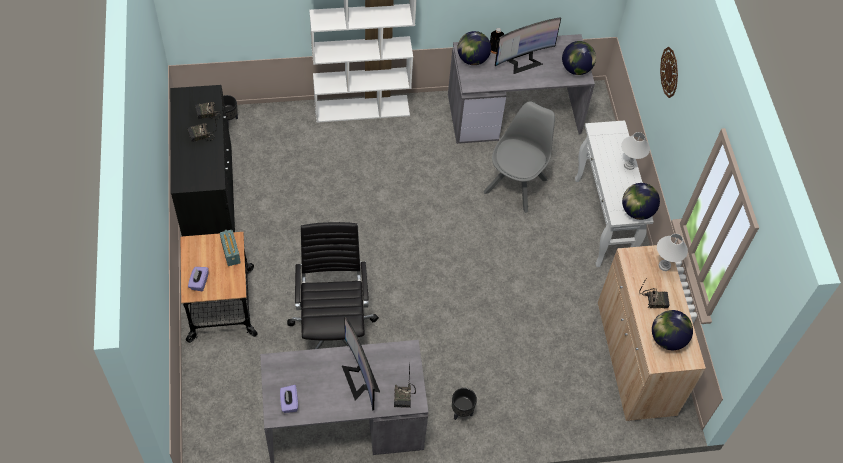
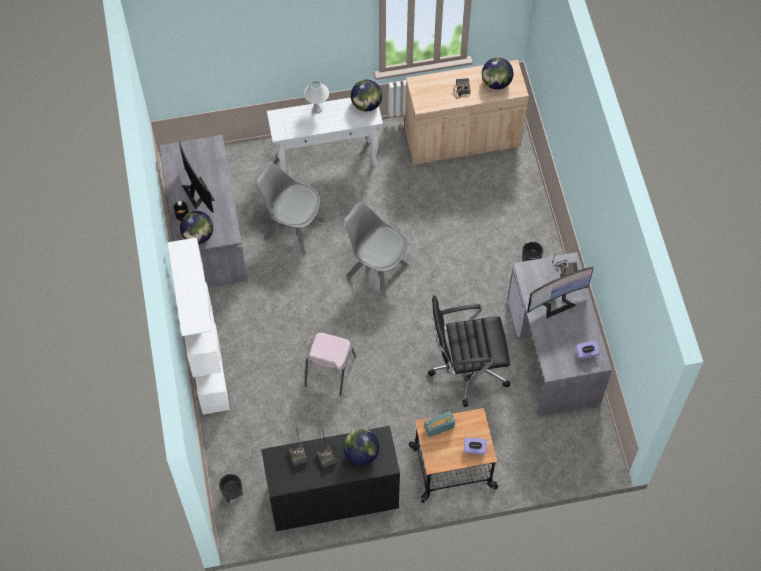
camera: 90 degrees left, 5 degrees up
globe [562,41,596,75] -> globe moved to [343,429,379,465]
white table lamp [657,234,688,271] -> none
wall clock [660,47,678,98] -> none
none -> pink chair [305,333,356,396]
none -> grey chair [345,202,410,298]

